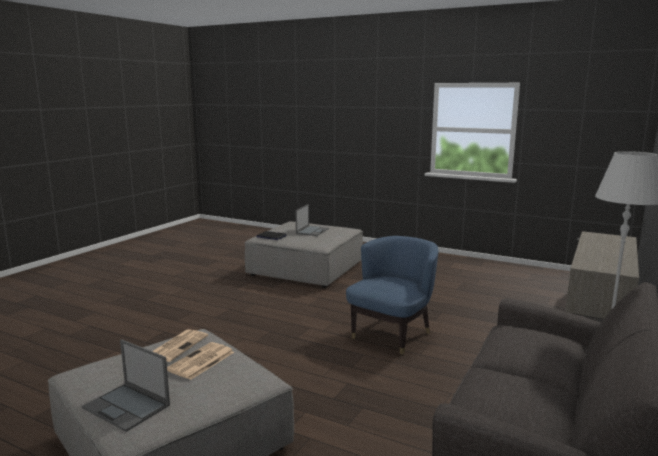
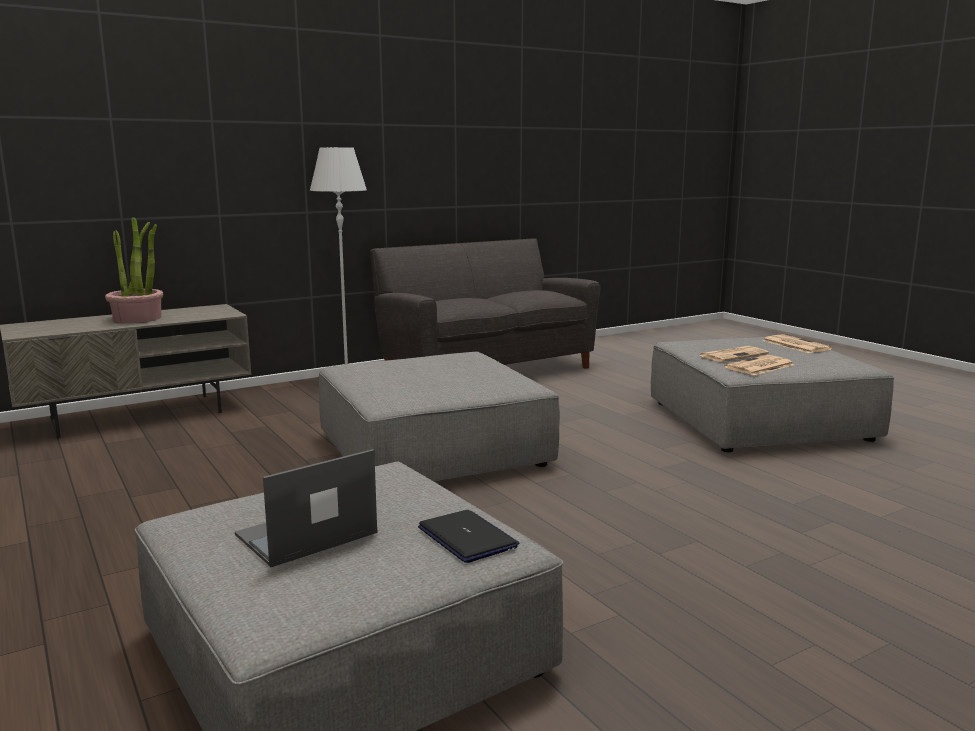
camera: 150 degrees left, 0 degrees up
laptop [82,339,170,432] -> newspaper [763,334,832,353]
blue armchair [346,236,438,355] -> grey ottoman [319,352,560,481]
none -> potted plant [105,218,163,323]

